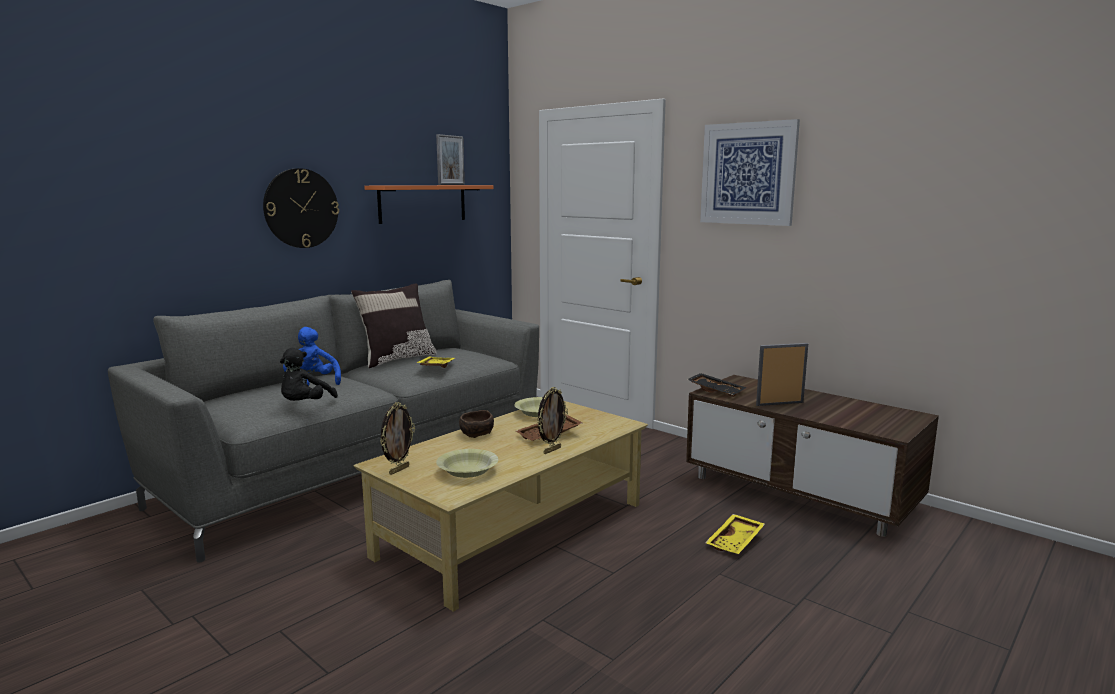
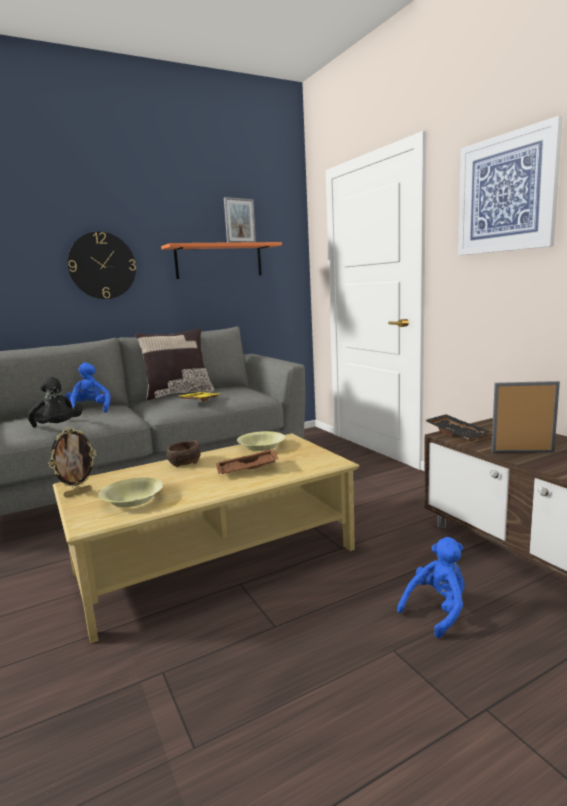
camera: 20 degrees right, 0 degrees up
black plush toy [280,348,338,401] -> black plush toy turned 75 degrees counterclockwise [28,377,83,428]
picture frame [537,387,568,454] -> none
yellow tray [705,514,765,554] -> blue plush toy [397,537,465,638]

